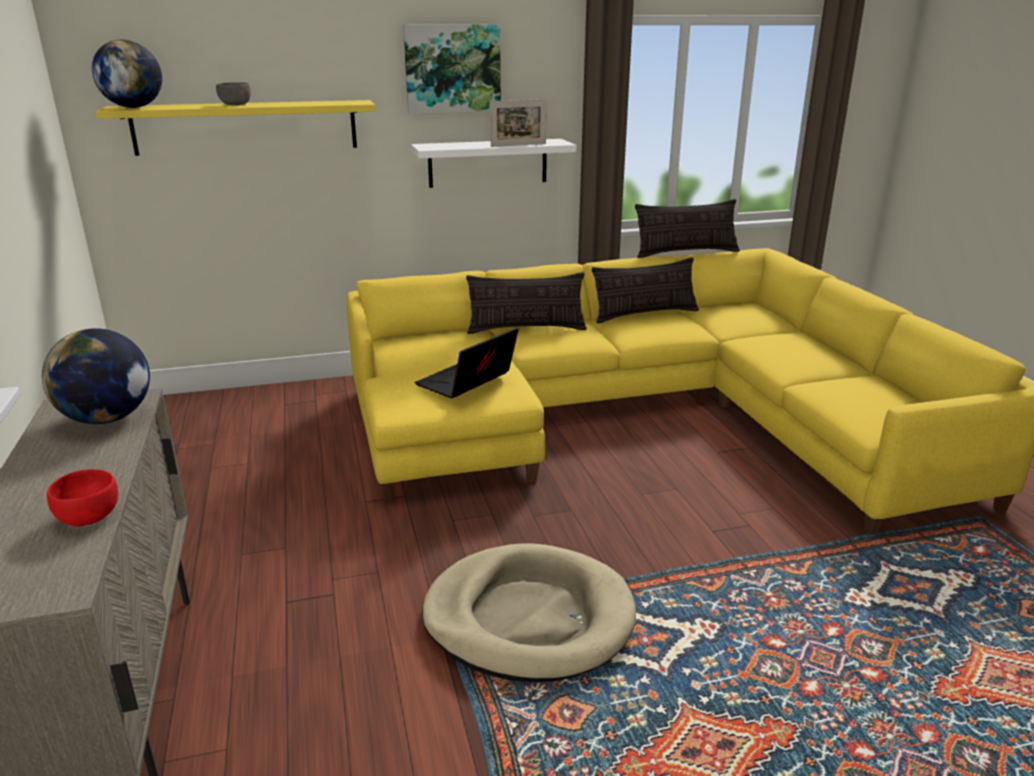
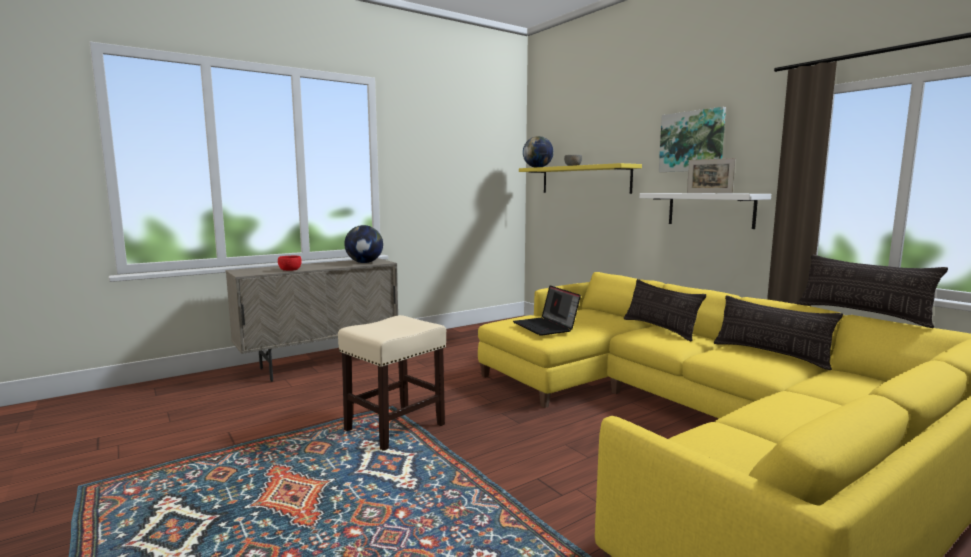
camera: 70 degrees right, 15 degrees down
laptop [415,327,519,398] -> laptop turned 135 degrees counterclockwise [513,286,581,336]
beige dog bed [422,544,636,682] -> beige stool [338,315,446,451]

